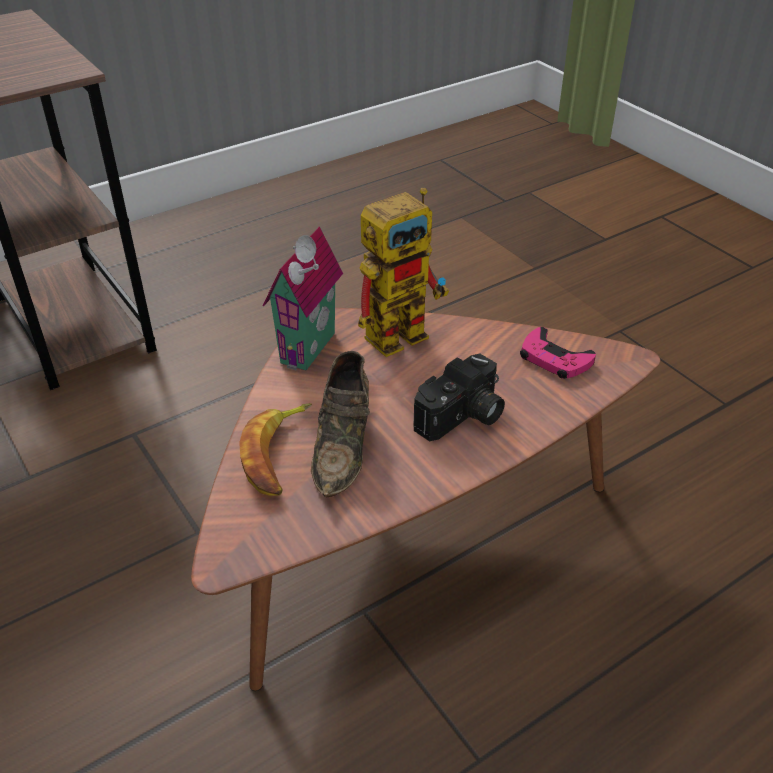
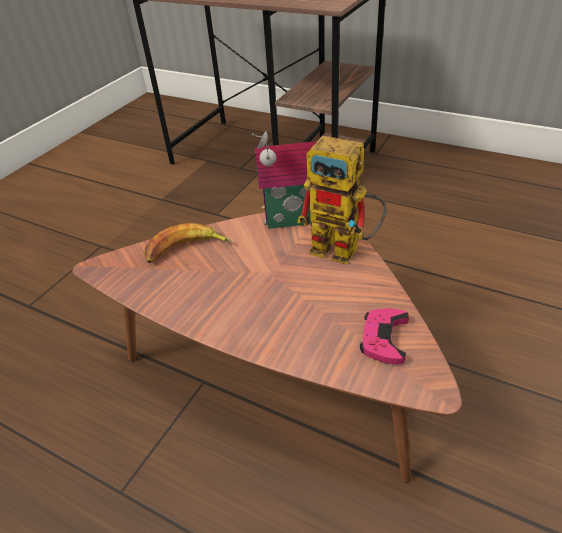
camera: 65 degrees right, 0 degrees up
brown shoe [311,351,370,497] -> none
camera [413,353,505,441] -> none

